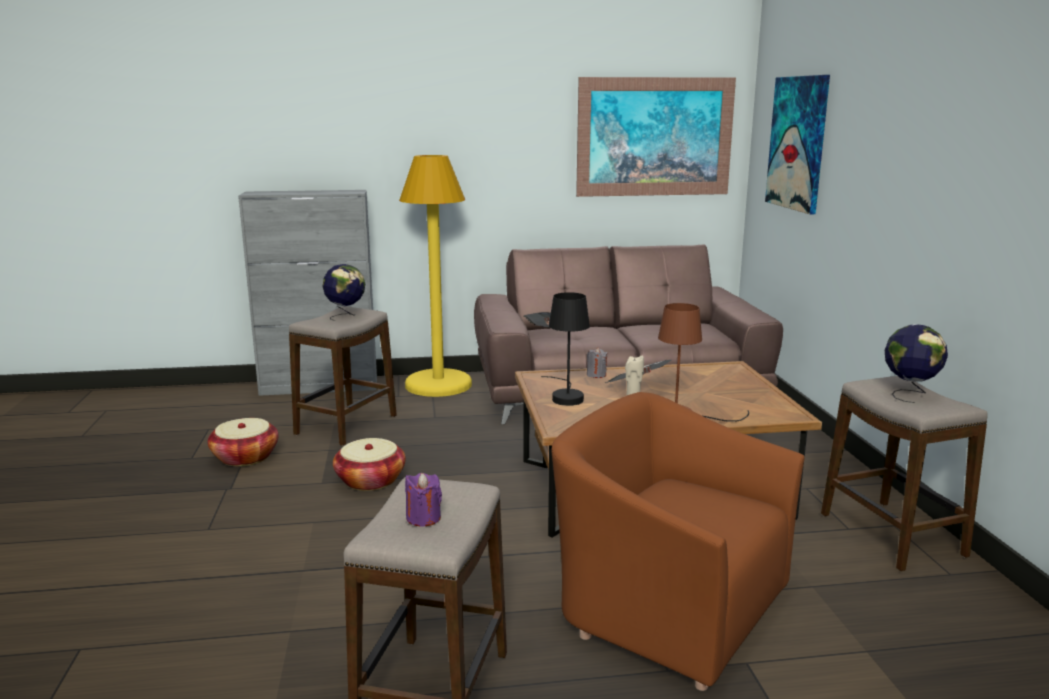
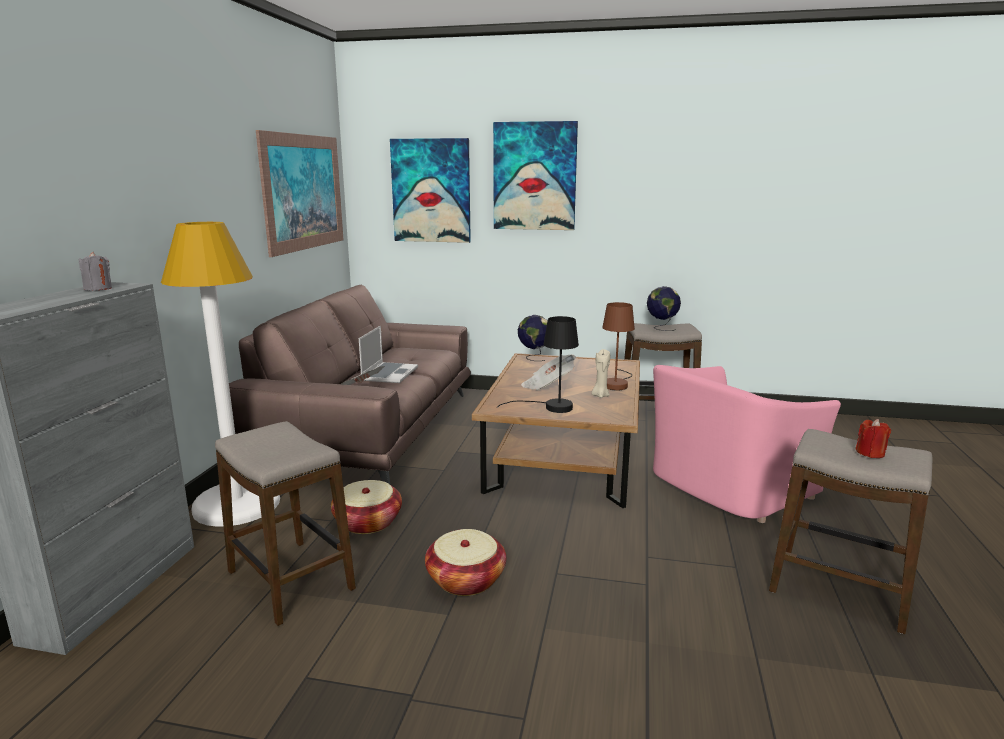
camera: 70 degrees left, 0 degrees up
basket [208,418,279,466] -> basket moved to [331,480,402,534]
globe [323,264,365,321] -> globe moved to [518,315,547,361]
yellow floor lamp [399,155,472,397] -> white floor lamp [161,222,280,527]
purple candle [405,473,442,526] -> red candle [855,419,891,458]
brown armchair [552,392,805,691] -> pink armchair [653,365,841,523]
grey candle [587,348,607,378] -> grey candle moved to [79,252,112,291]
none -> laptop [359,326,418,383]
none -> picture [493,121,578,230]

